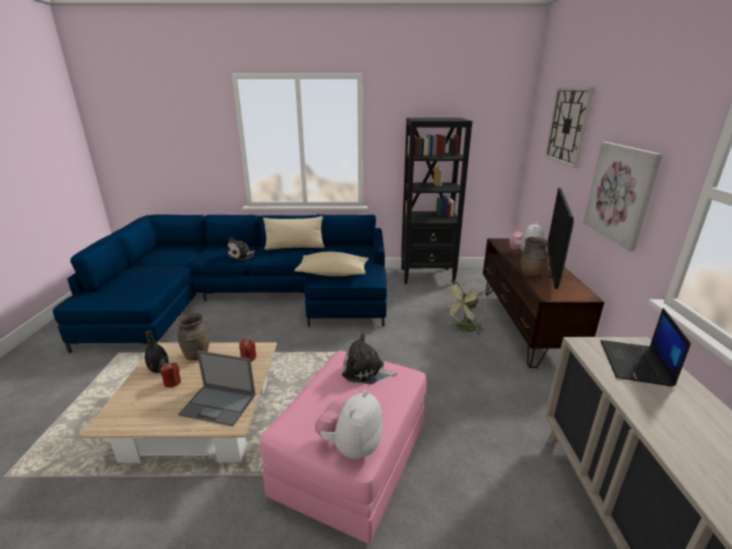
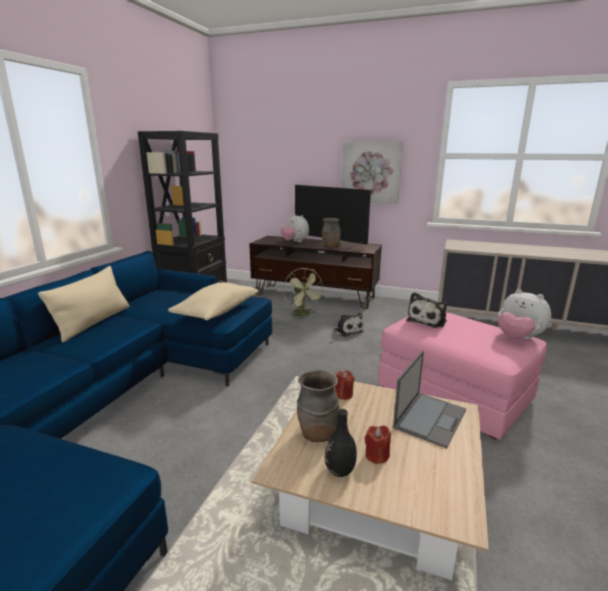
camera: 70 degrees left, 5 degrees down
plush toy [227,237,256,260] -> plush toy moved to [334,313,364,337]
wall clock [545,87,595,168] -> none
laptop [601,308,691,387] -> none

